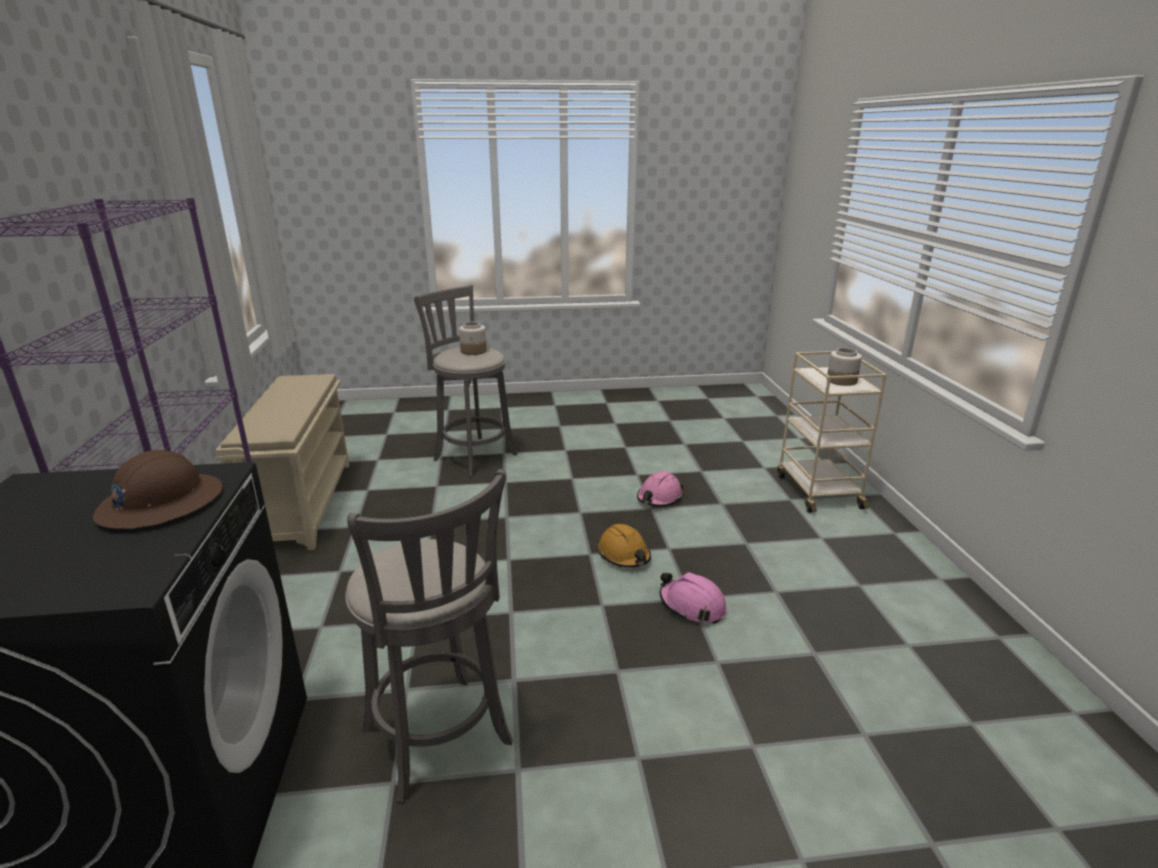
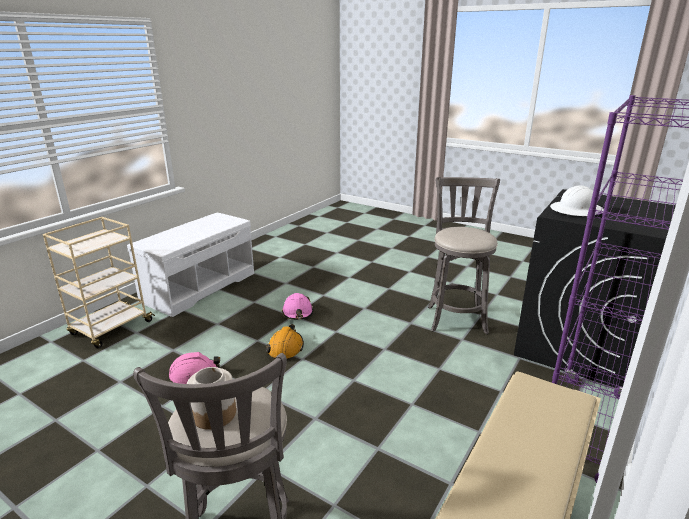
camera: 140 degrees left, 0 degrees up
brown hard hat [93,450,222,529] -> white hard hat [550,185,604,216]
jar [827,348,862,386] -> none
none -> white bench [127,212,254,317]

